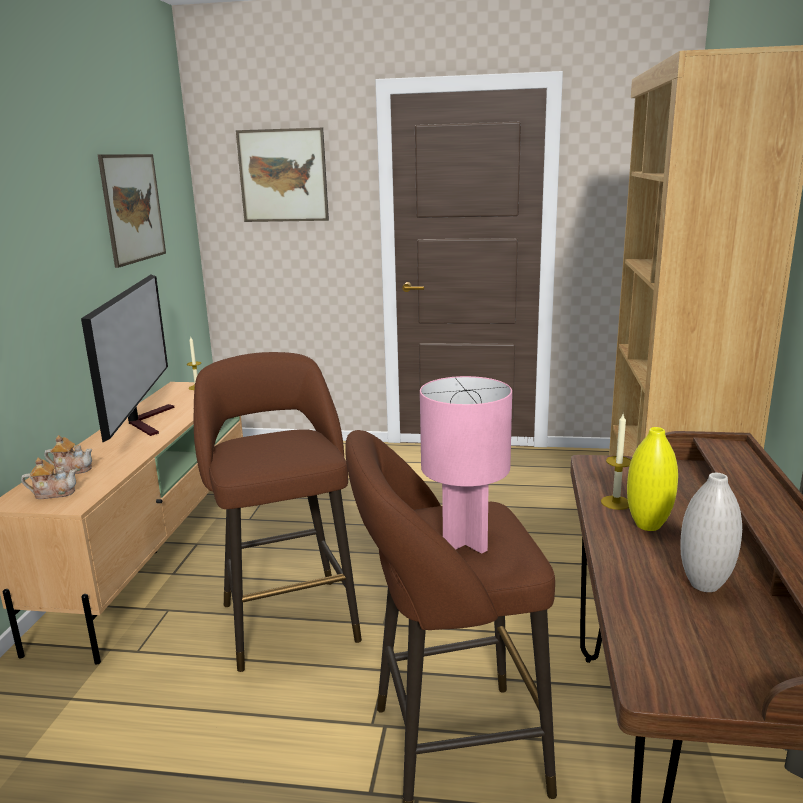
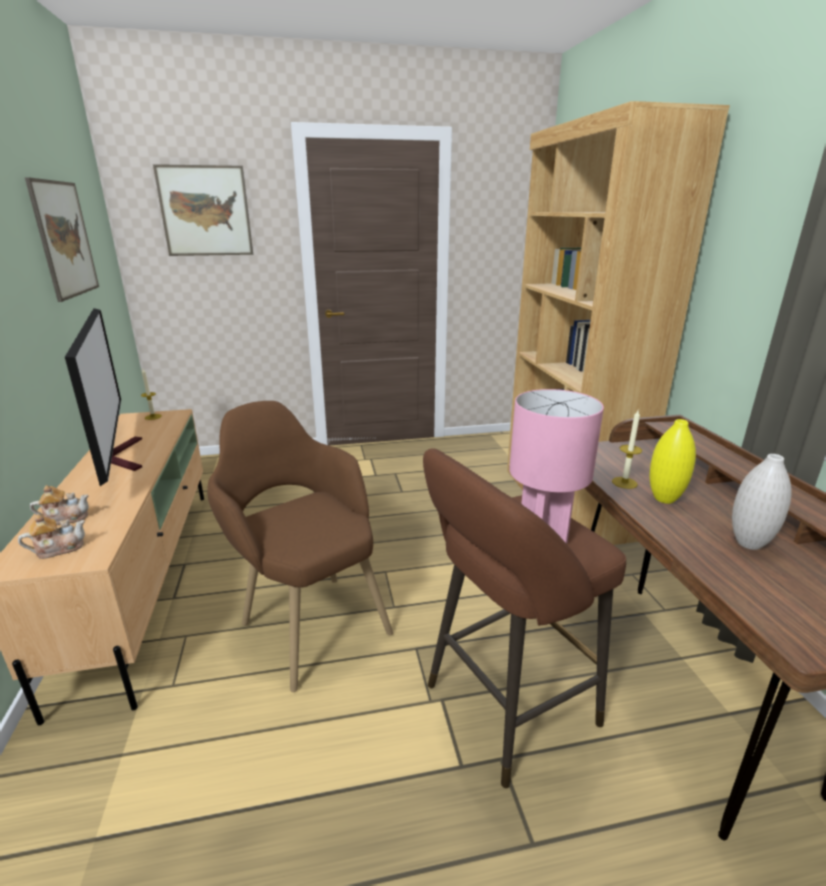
camera: 20 degrees left, 5 degrees up
brown stool [194,352,362,672] -> brown armchair [207,401,393,692]

